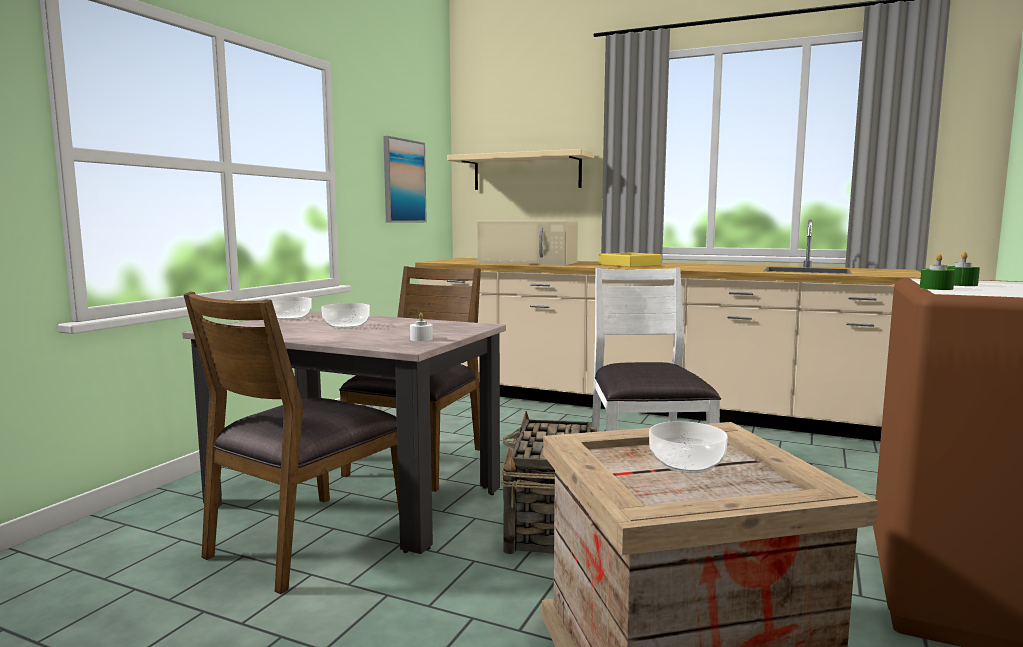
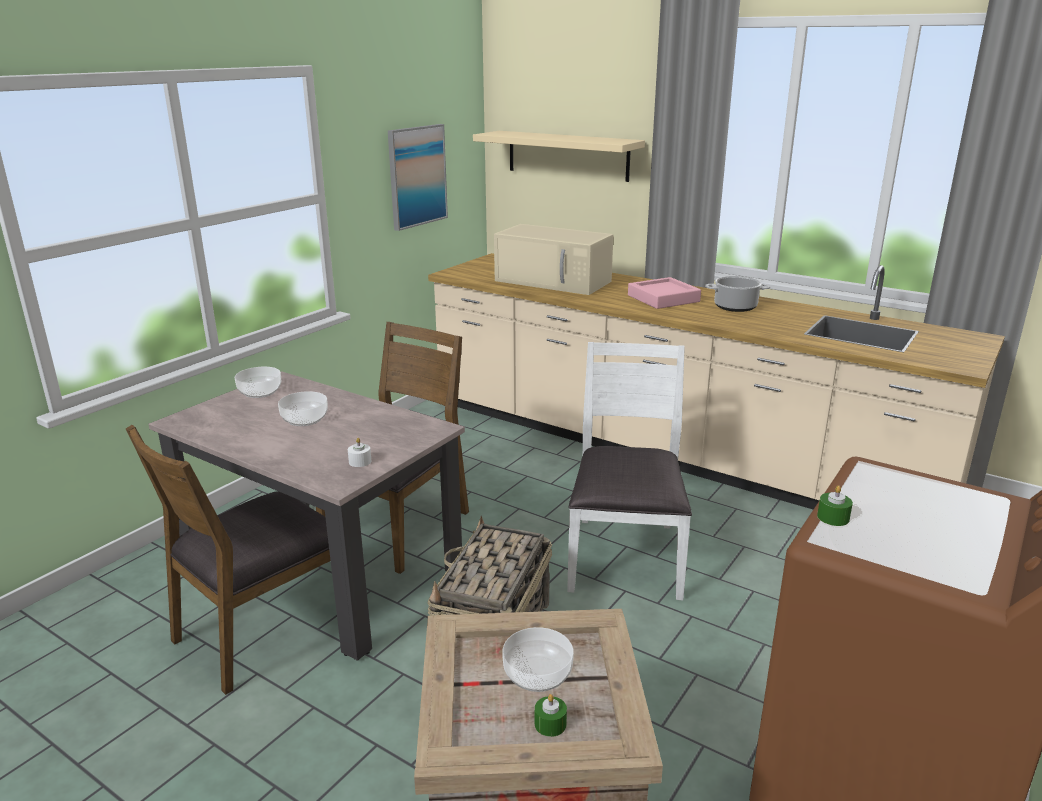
camera: 10 degrees right, 15 degrees up
yellow tray [599,252,662,267] -> pink tray [628,277,701,309]
green candle [947,252,980,286] -> green candle moved to [535,694,567,737]
none -> cooking pot [705,276,770,312]

